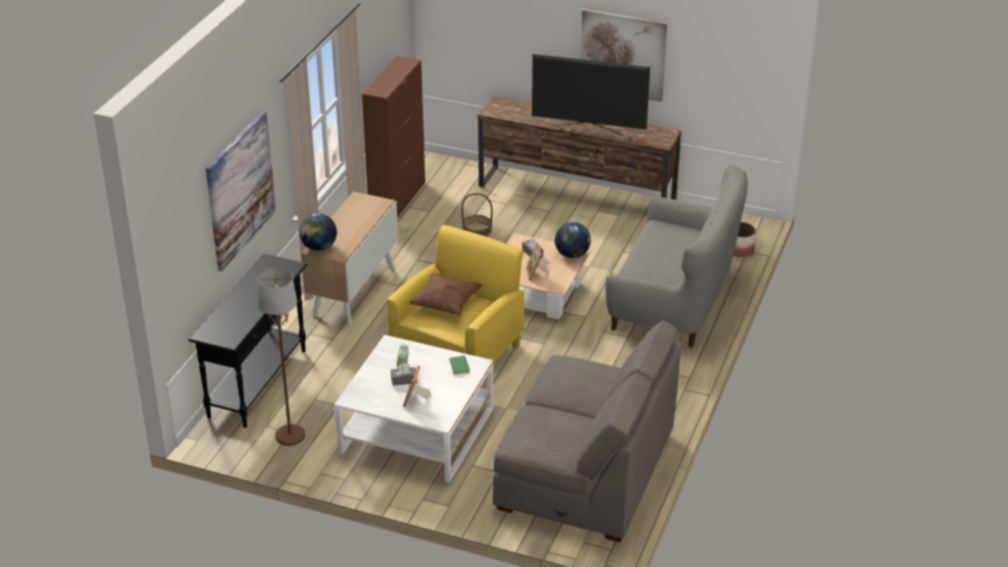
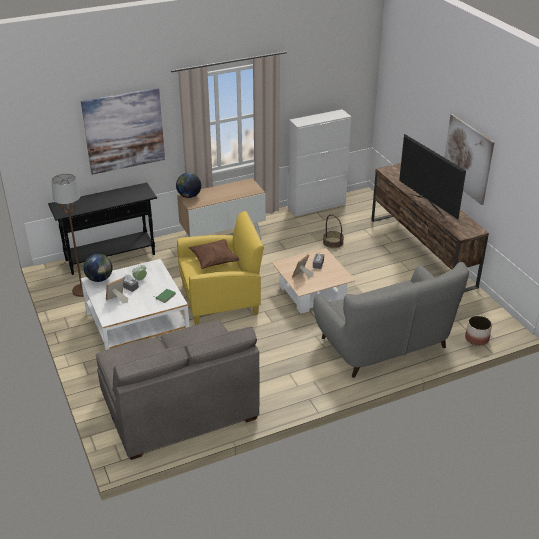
camera: 45 degrees right, 0 degrees up
brown cabinet [362,56,425,218] -> white cabinet [288,109,351,216]
globe [555,222,591,258] -> globe moved to [84,254,112,282]

